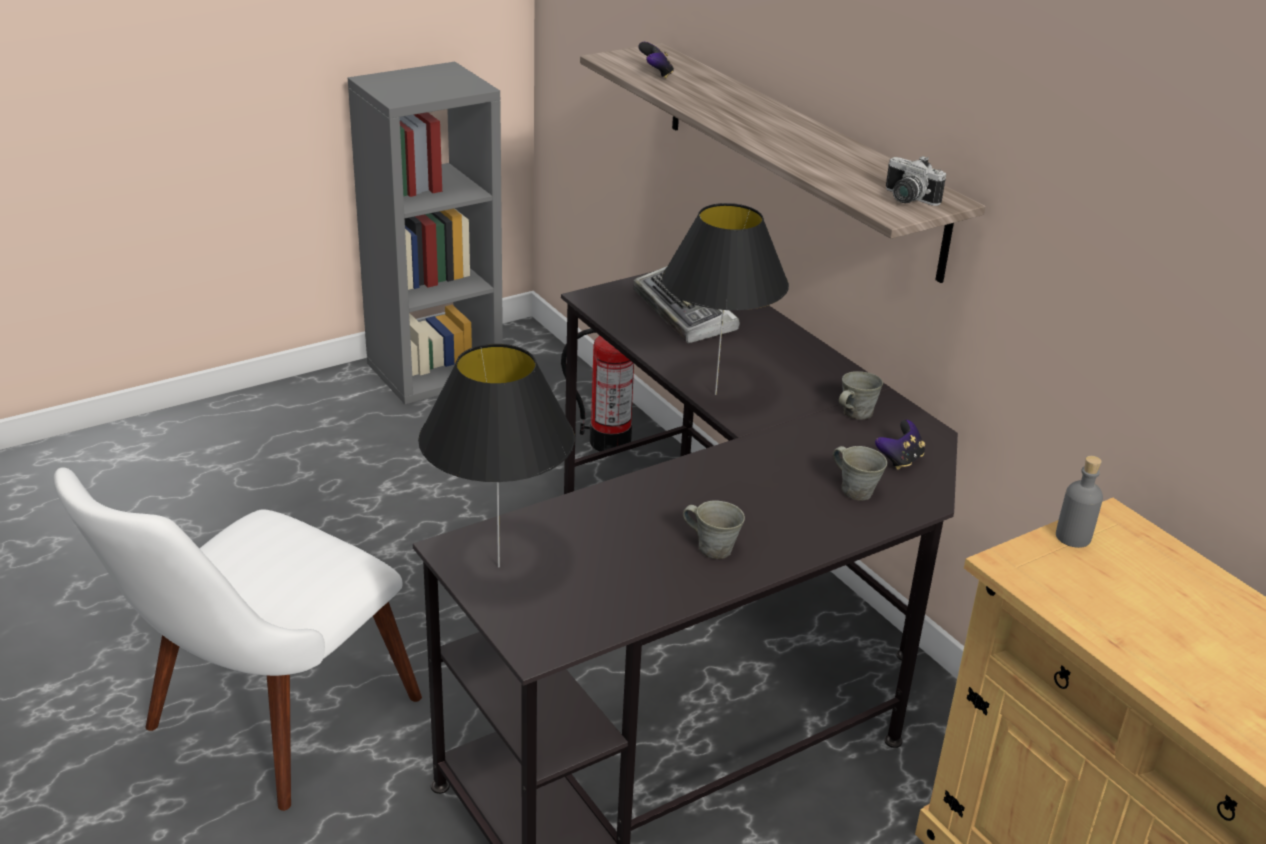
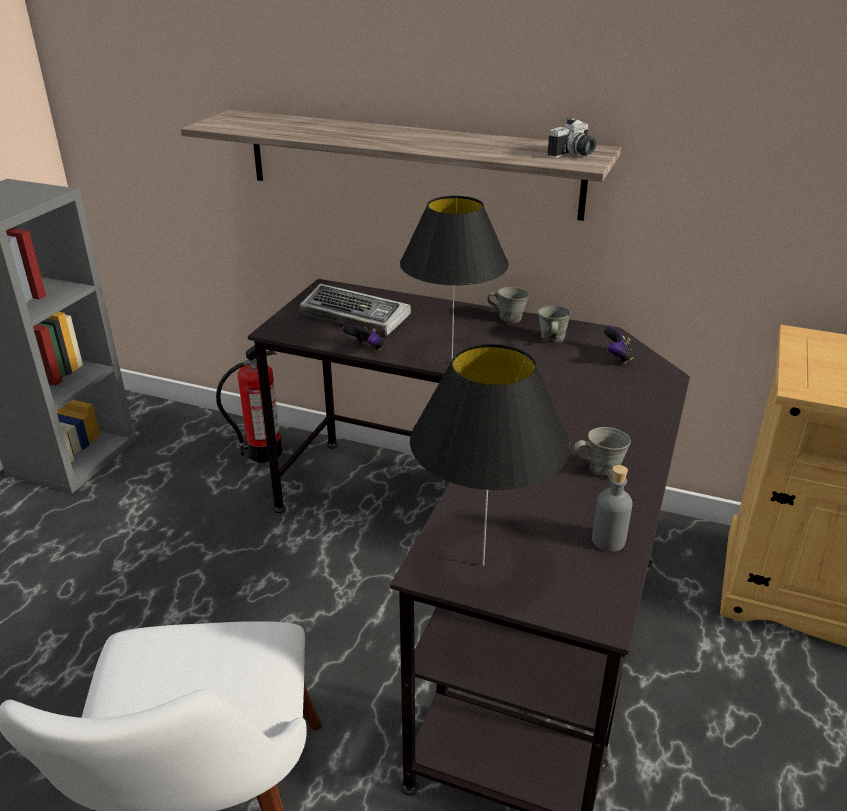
camera: 35 degrees left, 0 degrees up
game controller [638,42,674,78] -> game controller moved to [342,324,384,350]
grey mug [833,446,887,501] -> grey mug moved to [487,287,529,323]
camera [886,156,946,206] -> camera turned 45 degrees counterclockwise [548,117,596,158]
grey bottle [1056,456,1103,548] -> grey bottle moved to [592,465,633,552]

